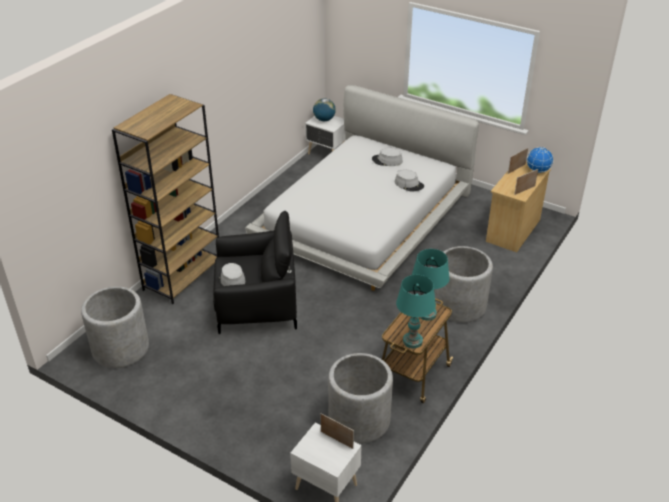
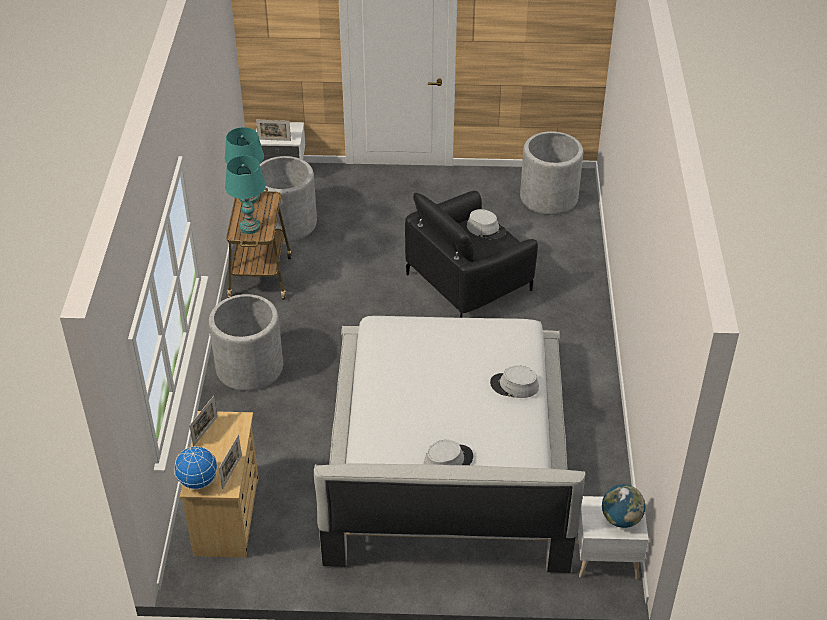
camera: 150 degrees right, 5 degrees up
brown bookcase [112,94,219,304] -> none
grey hat [395,169,424,192] -> grey hat moved to [490,365,539,398]

